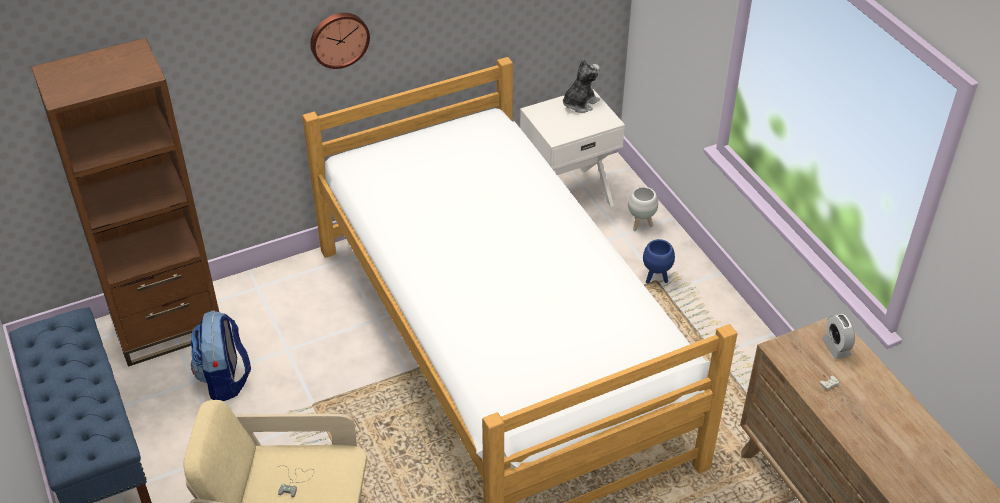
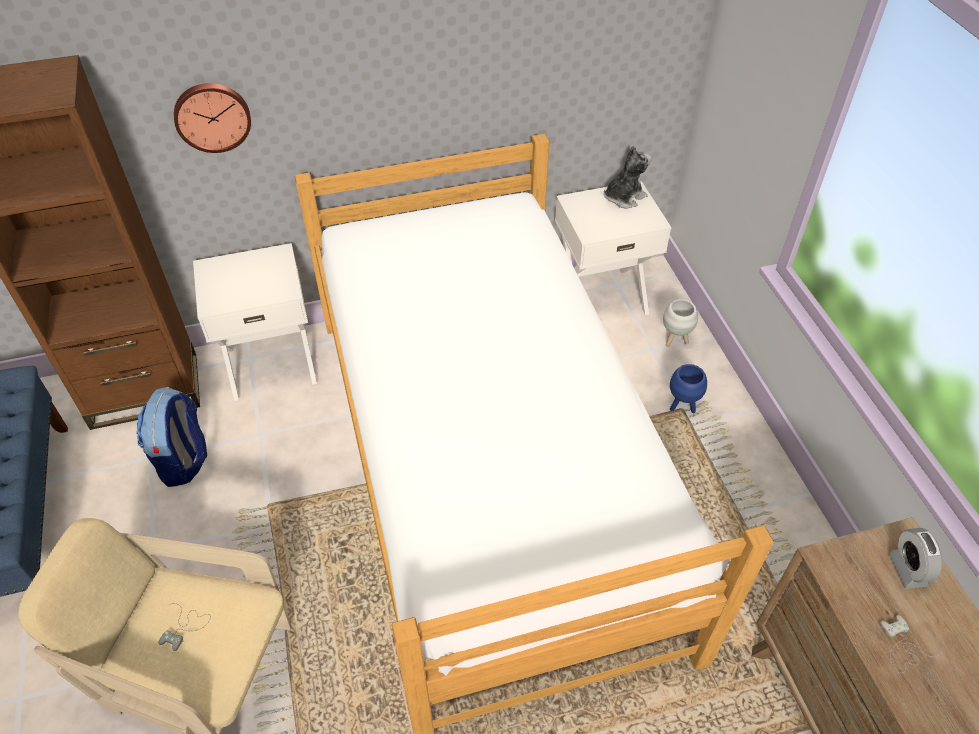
camera: 10 degrees right, 5 degrees up
wall clock [310,13,370,69] -> wall clock moved to [174,83,251,153]
none -> white nightstand [193,243,317,401]

